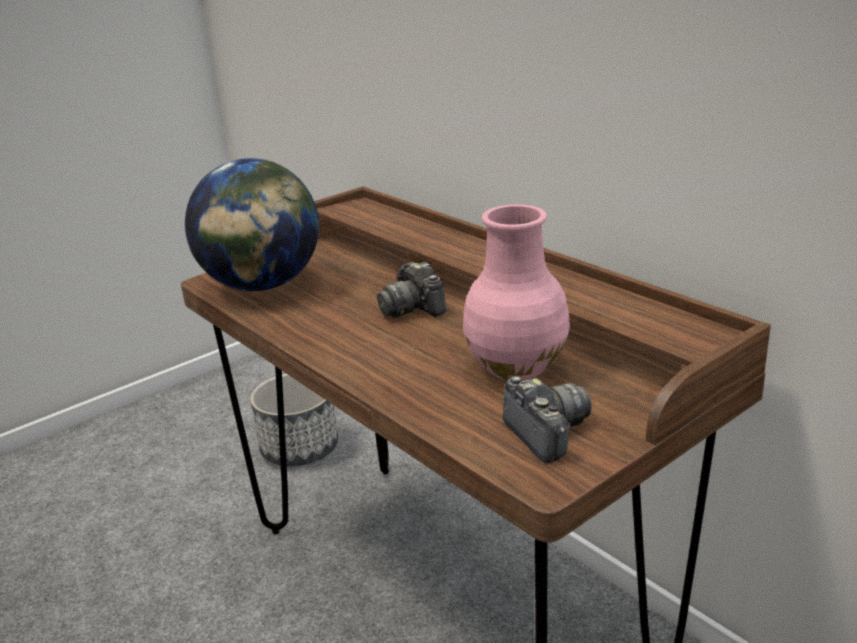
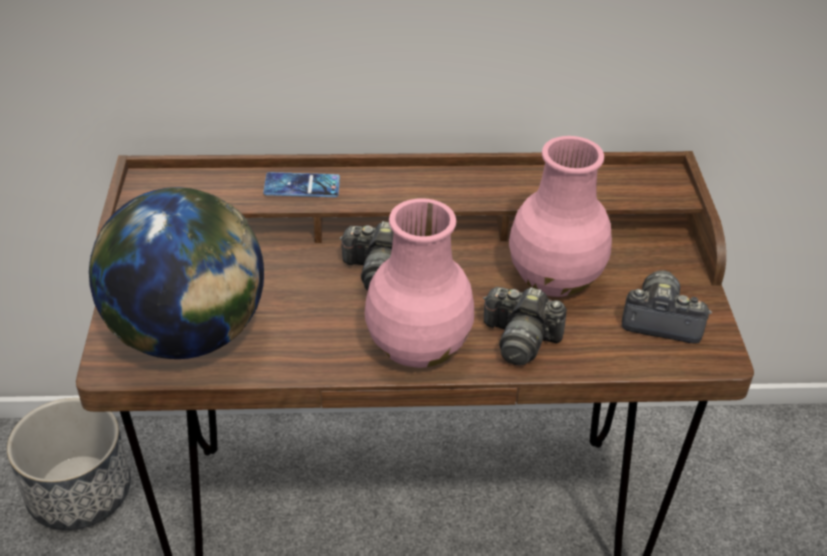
camera: 55 degrees left, 15 degrees up
none -> phone [263,172,340,197]
none -> pink vase [365,198,474,368]
none -> camera [483,287,567,366]

